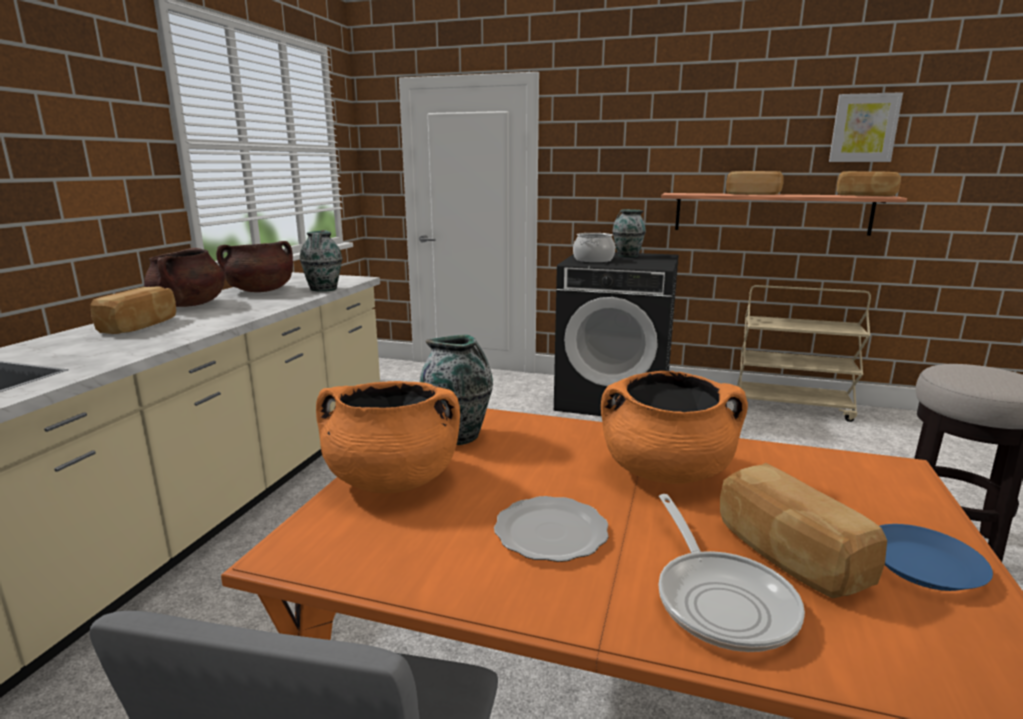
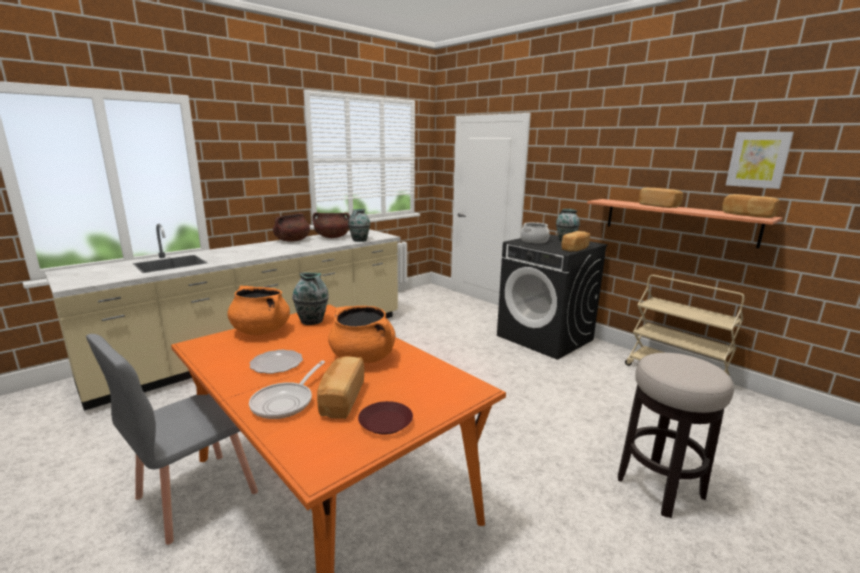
camera: 30 degrees right, 0 degrees up
bread [90,287,176,334] -> bread moved to [562,231,590,251]
blue plate [880,524,993,591] -> brown plate [358,401,413,435]

